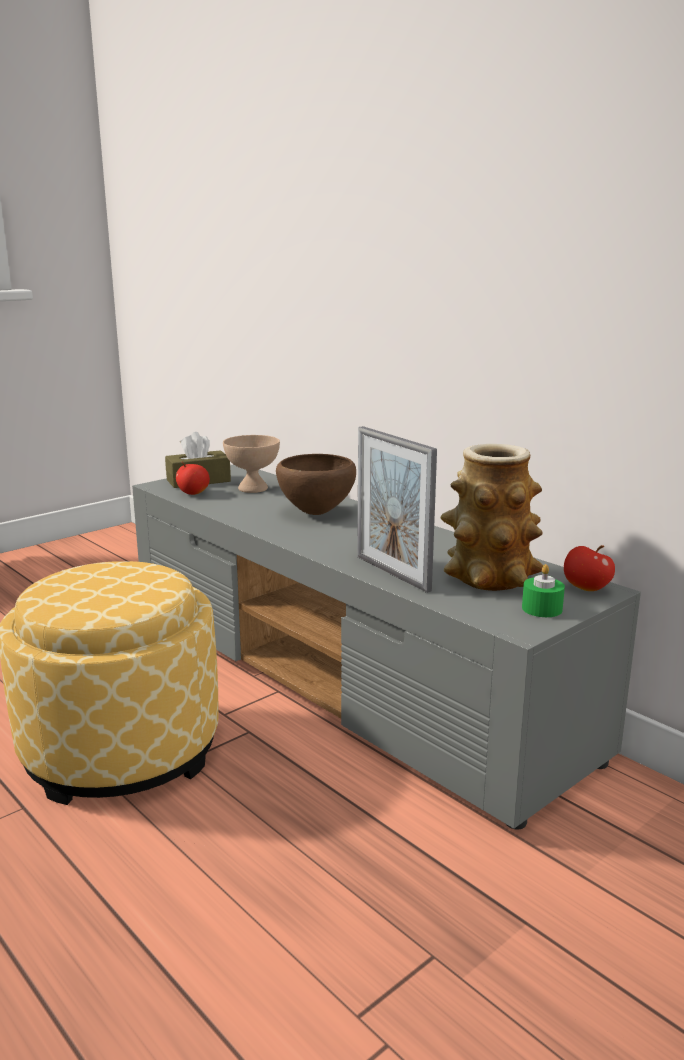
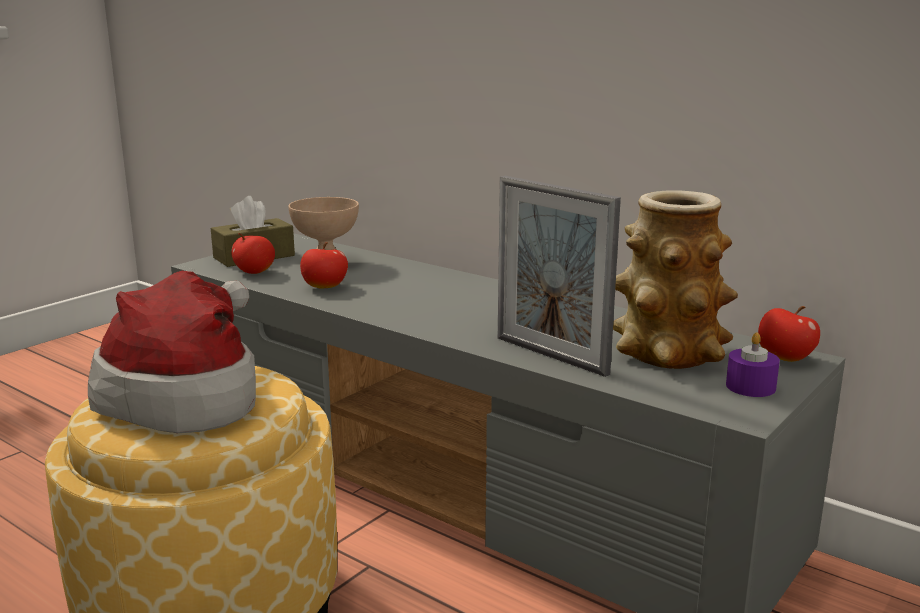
camera: 10 degrees left, 0 degrees up
brown bowl [276,454,356,515] -> none
green candle [522,564,565,617] -> purple candle [726,332,780,397]
none -> hat [88,271,256,433]
none -> apple [300,242,348,289]

